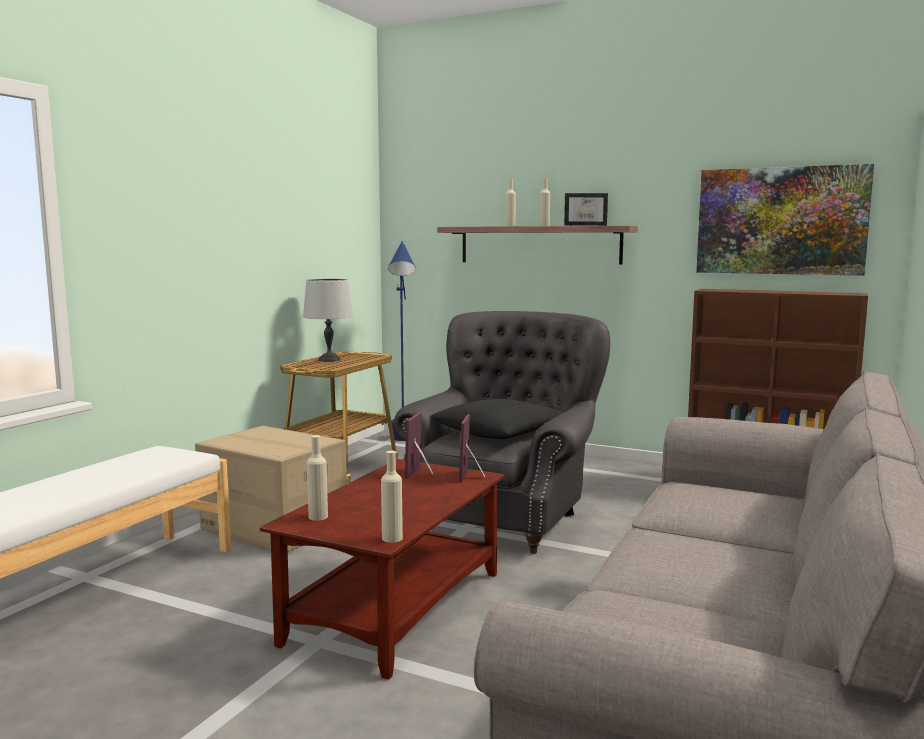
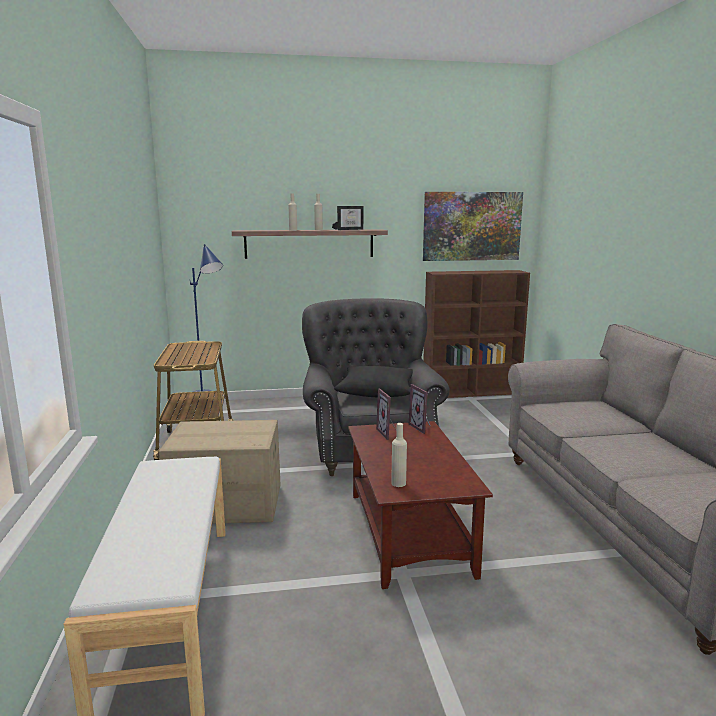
camera: 35 degrees left, 5 degrees up
grey table lamp [303,279,353,362] -> none
beige bottle [381,451,403,543] -> none

